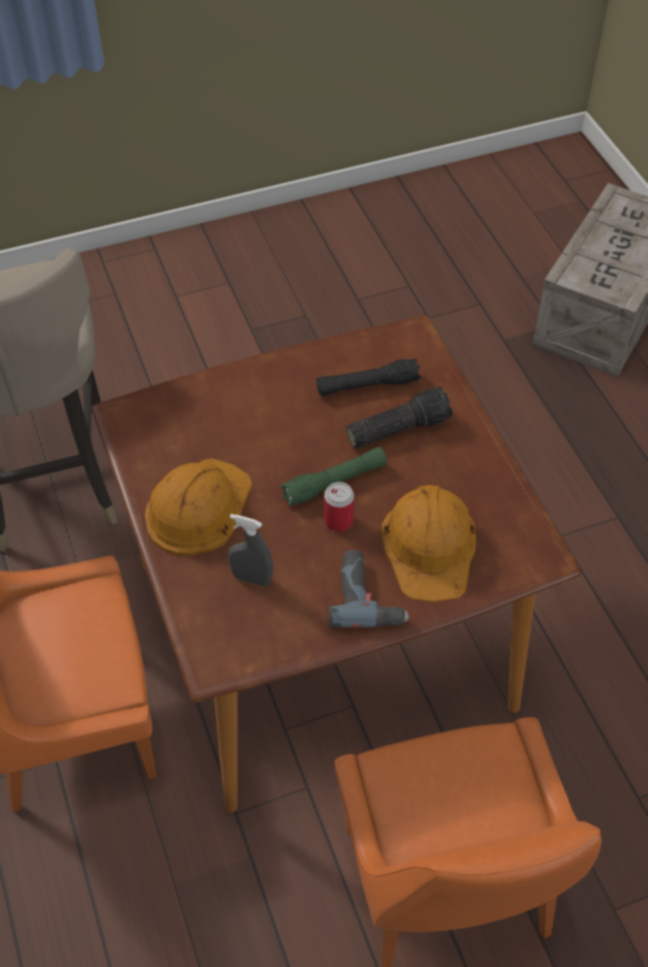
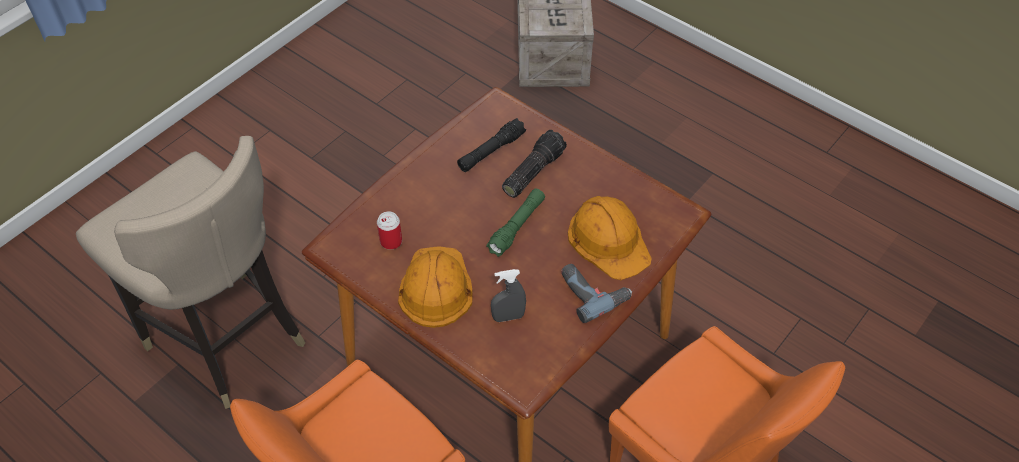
camera: 30 degrees left, 0 degrees up
can [324,482,354,531] -> can moved to [377,211,402,250]

